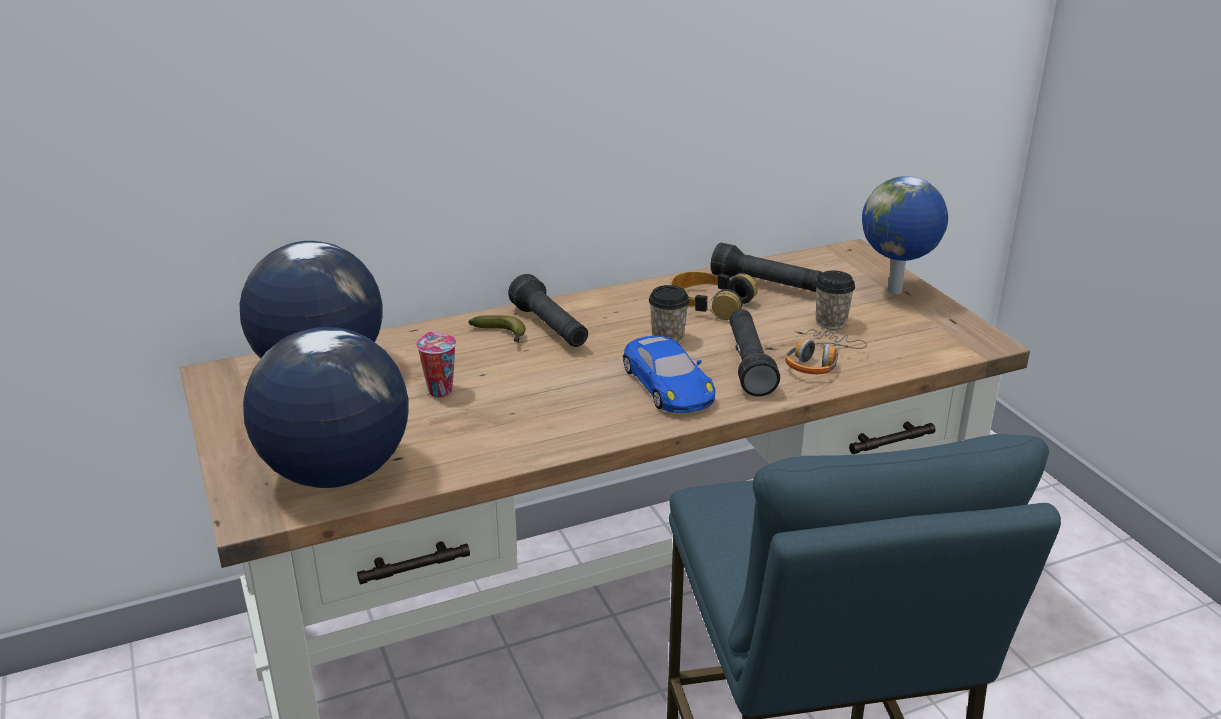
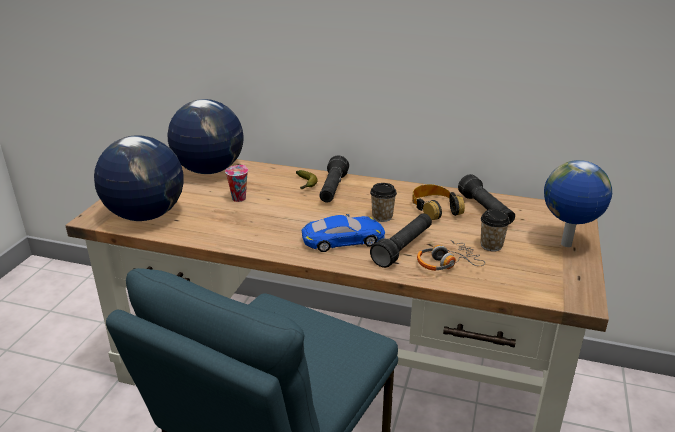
camera: 40 degrees right, 0 degrees up
blue toy car [623,336,715,413] -> blue toy car turned 120 degrees counterclockwise [301,214,385,252]

